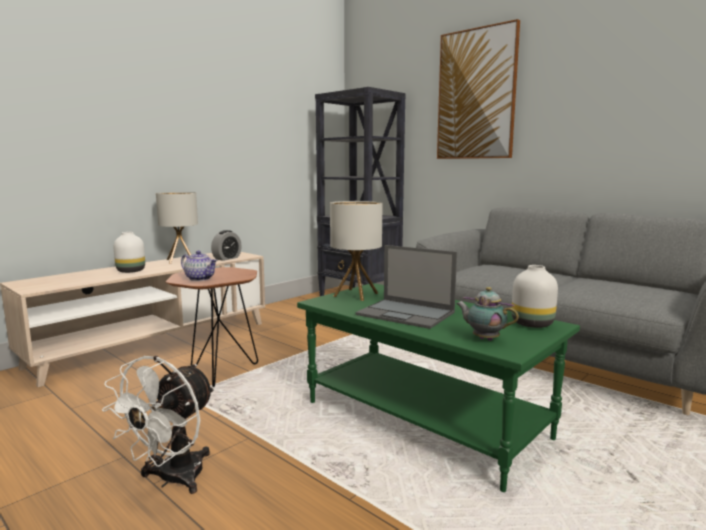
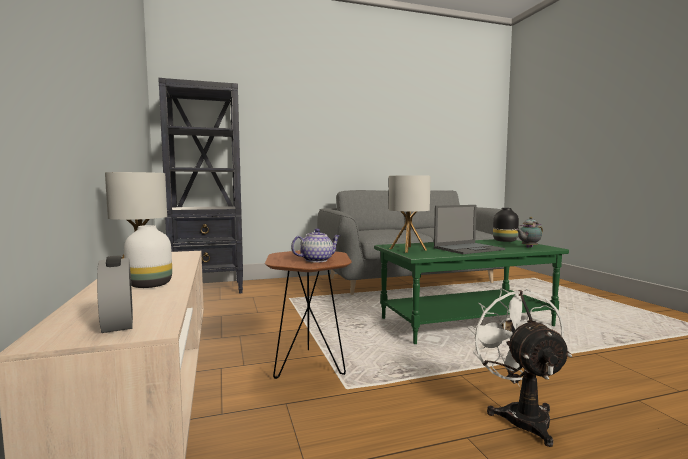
camera: 60 degrees left, 5 degrees down
white fan [102,356,215,494] -> white fan turned 150 degrees counterclockwise [468,288,572,447]
alarm clock [211,230,242,261] -> alarm clock moved to [97,255,133,333]
picture [437,19,520,159] -> none
white vase [512,265,558,328] -> black vase [493,208,519,242]

